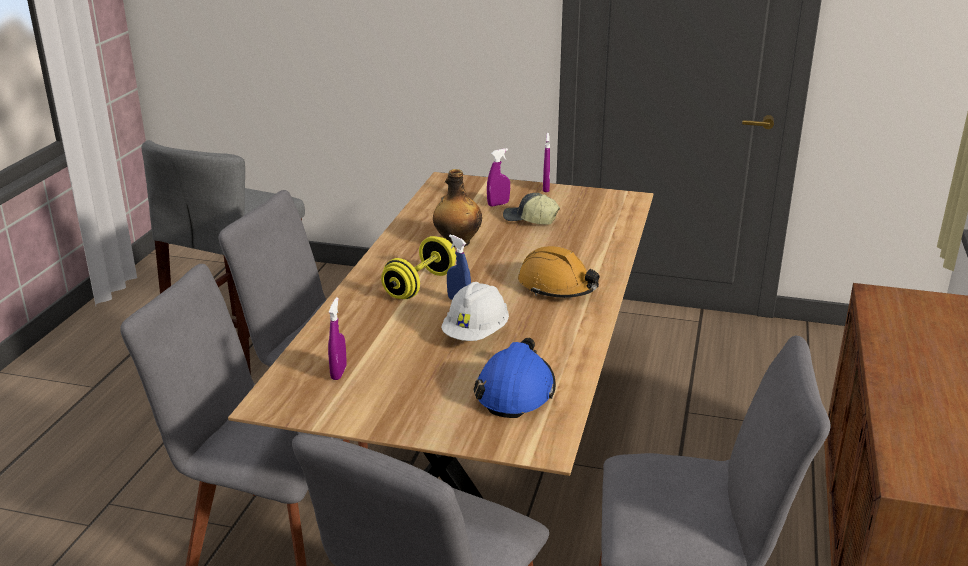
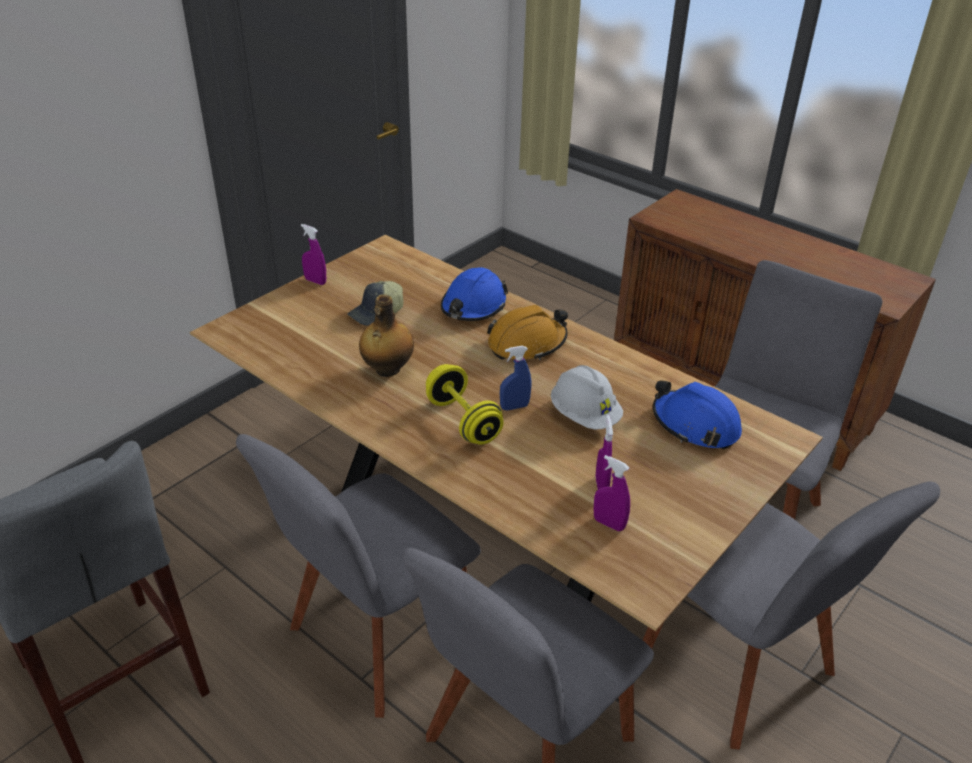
camera: 65 degrees left, 10 degrees up
purple spray bottle [487,148,510,207] -> purple spray bottle moved to [596,415,613,489]
none -> blue hard hat [441,267,508,321]

